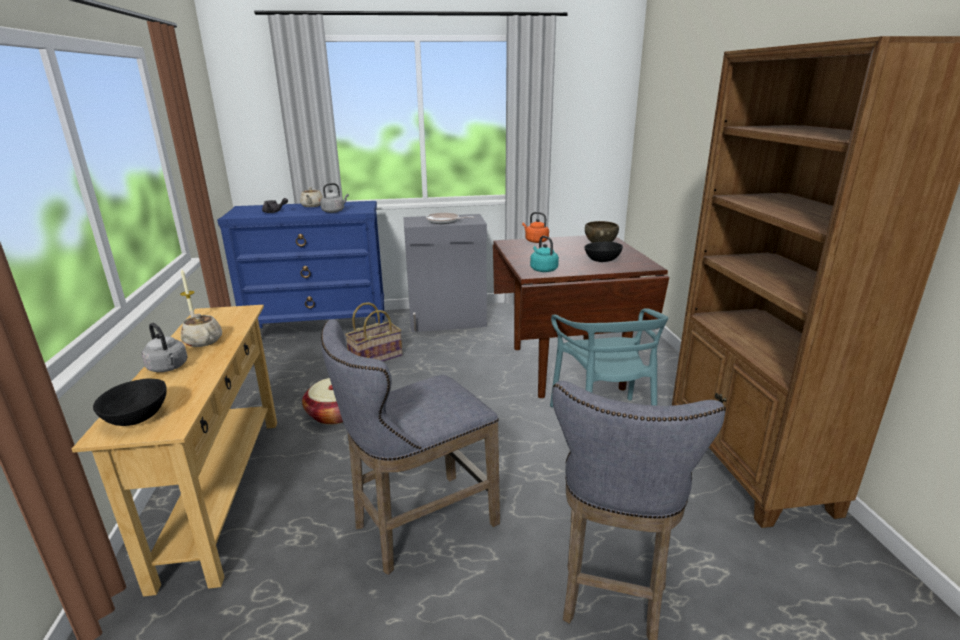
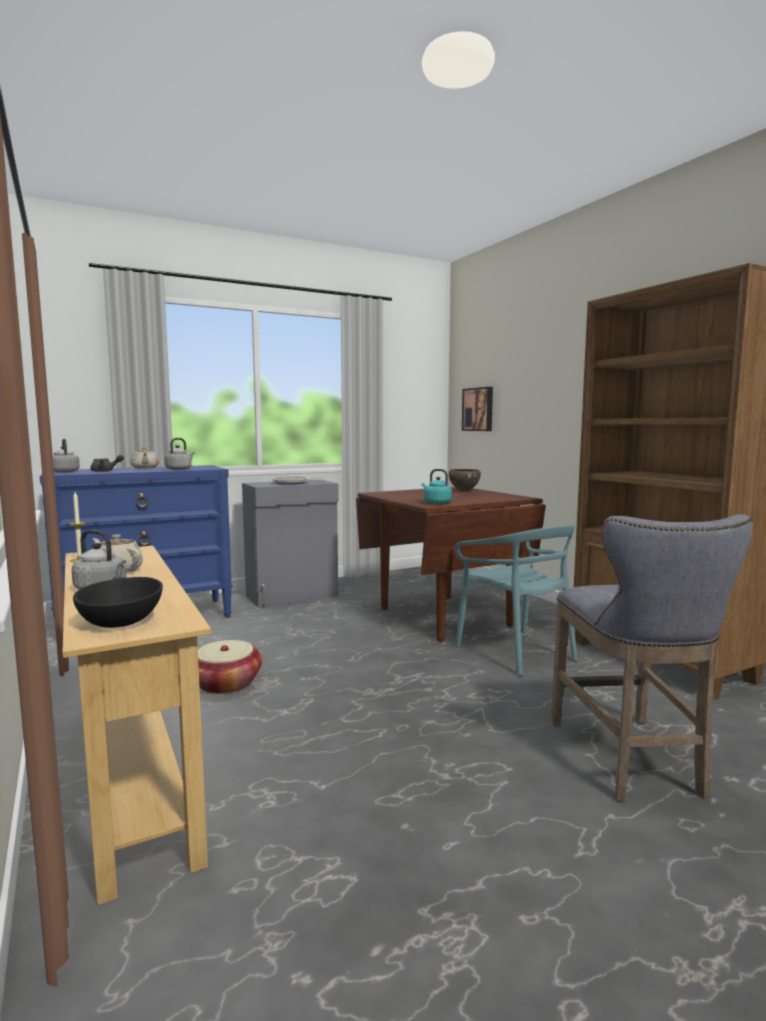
camera: 20 degrees left, 15 degrees down
grey stool [321,319,500,575] -> none
basket [345,302,403,362] -> none
orange kettle [522,212,549,243] -> none
black bowl [584,242,623,262] -> none
none -> grey kettle [53,439,80,473]
none -> picture [462,387,493,431]

